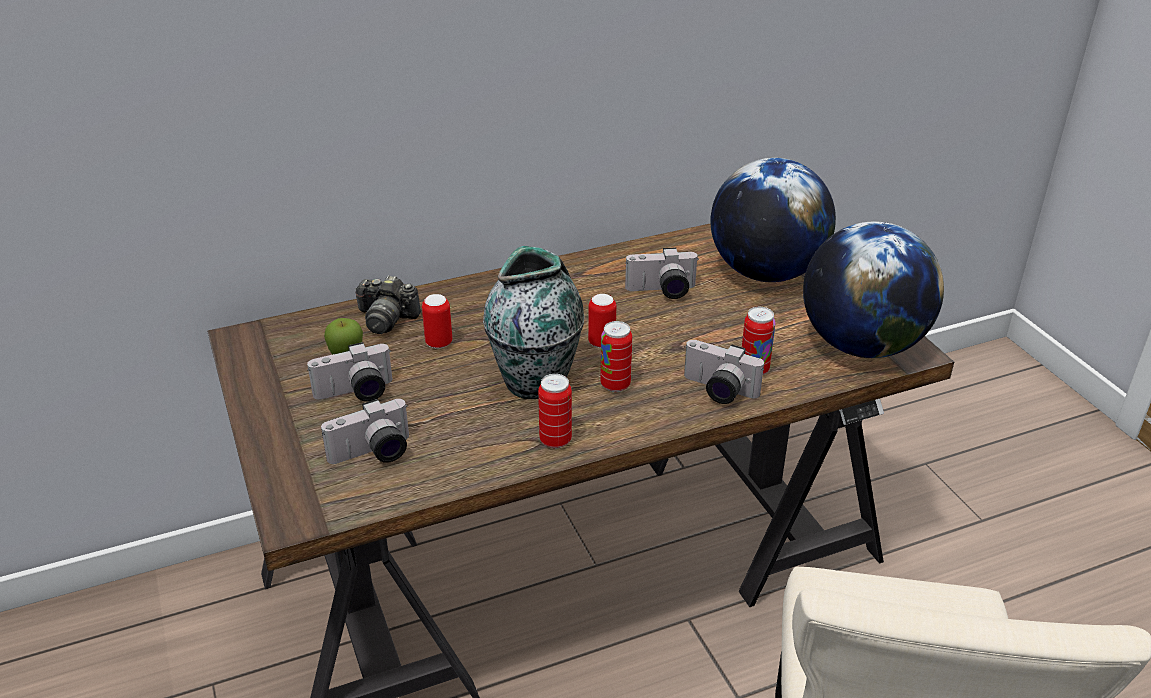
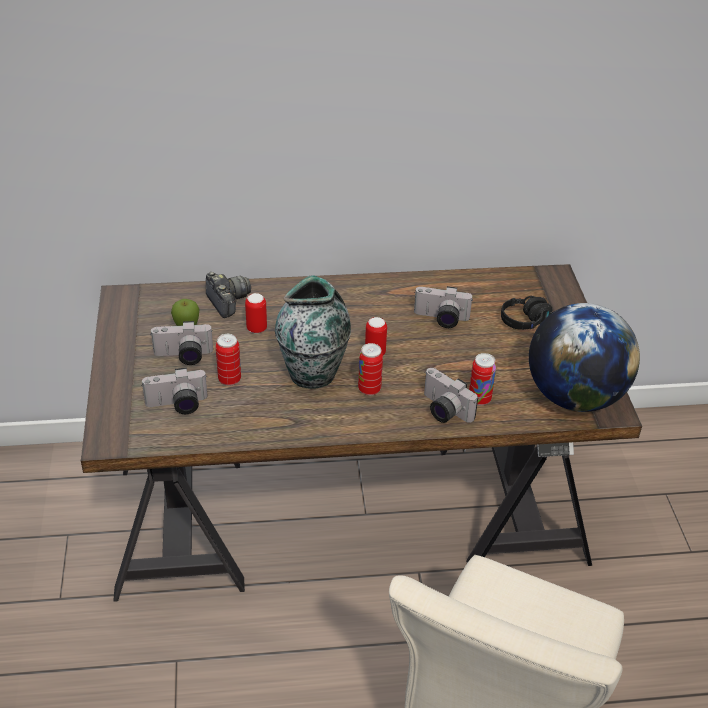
camera: 15 degrees right, 5 degrees up
camera [355,275,421,334] -> camera turned 150 degrees counterclockwise [206,272,251,318]
can [538,374,572,449] -> can moved to [216,334,241,386]
globe [710,158,836,282] -> black headphones [501,296,553,330]

